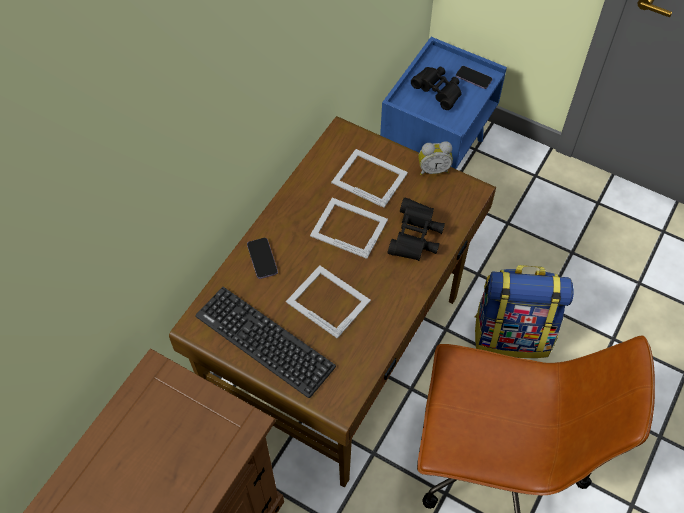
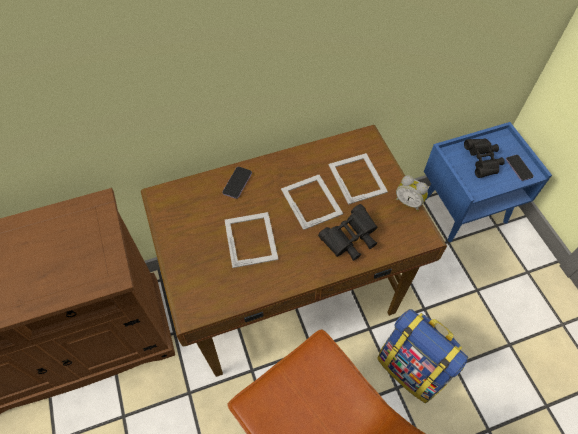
camera: 40 degrees right, 0 degrees up
keyboard [195,287,336,398] -> none

